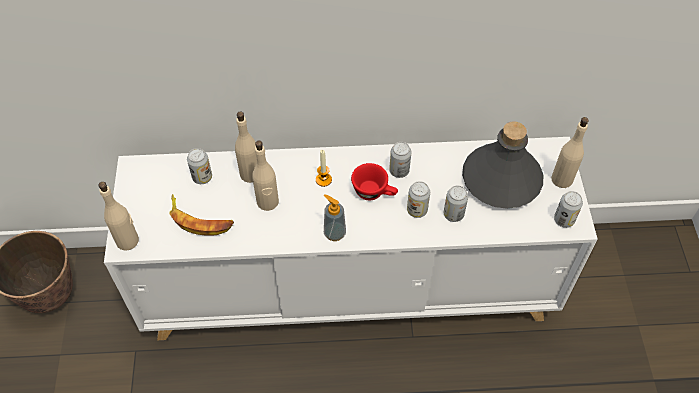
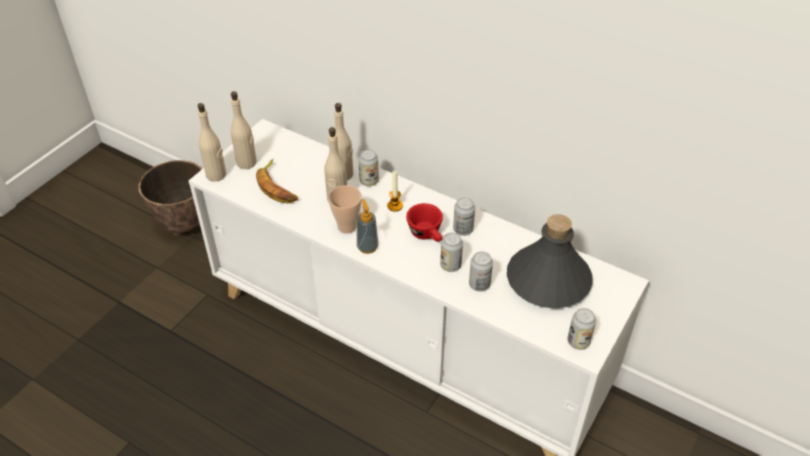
camera: 35 degrees right, 10 degrees down
can [187,148,212,184] -> can moved to [359,150,379,186]
beige bottle [551,117,589,188] -> beige bottle moved to [231,91,257,169]
none -> cup [328,185,362,234]

